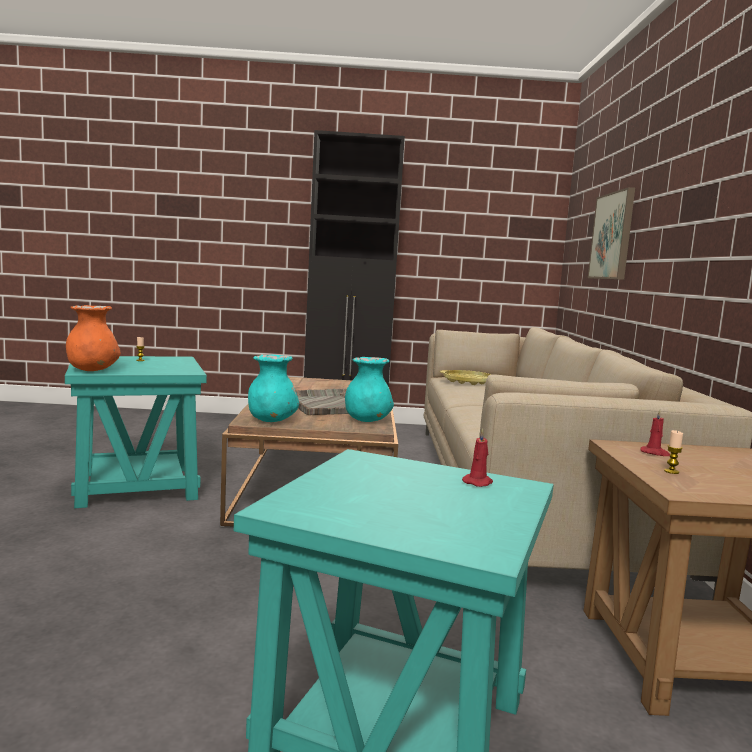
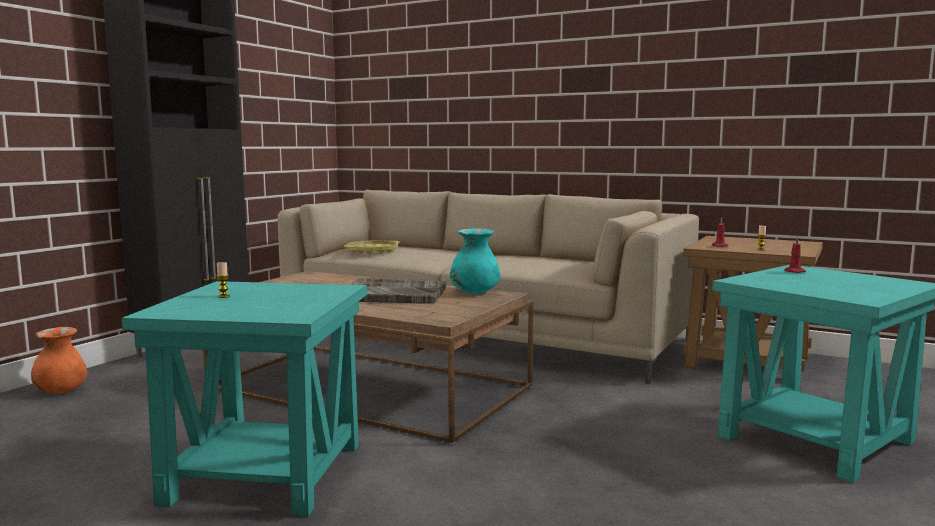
camera: 60 degrees left, 0 degrees up
orange vase [66,305,121,371] -> orange vase moved to [31,327,87,394]
turquoise vase [248,354,299,422] -> none
picture [588,187,635,280] -> none

